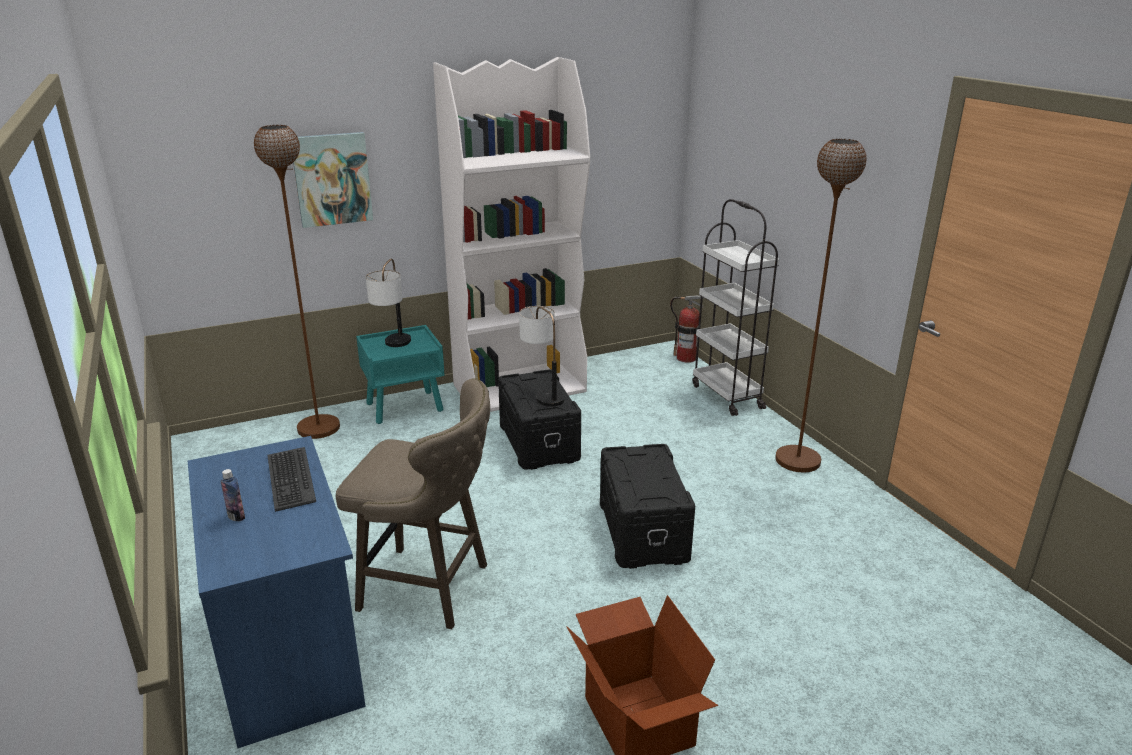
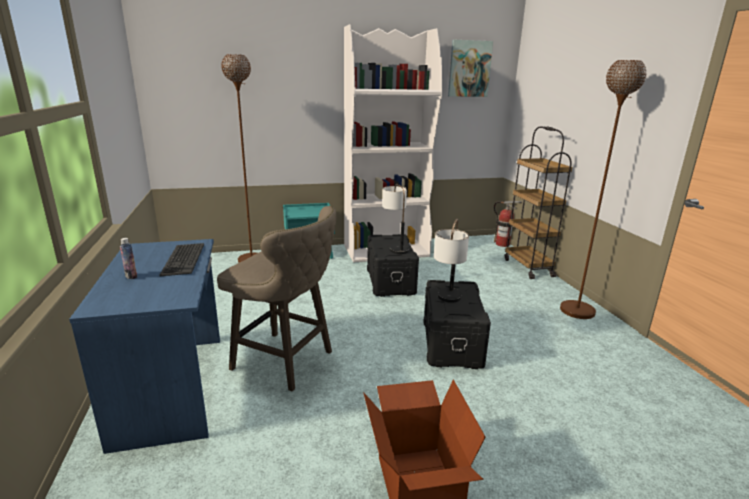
camera: 10 degrees right, 5 degrees down
picture [293,132,373,228] -> picture moved to [448,40,493,97]
table lamp [366,259,411,347] -> table lamp moved to [434,219,469,303]
white cart [692,199,779,416] -> brown cart [505,126,572,279]

